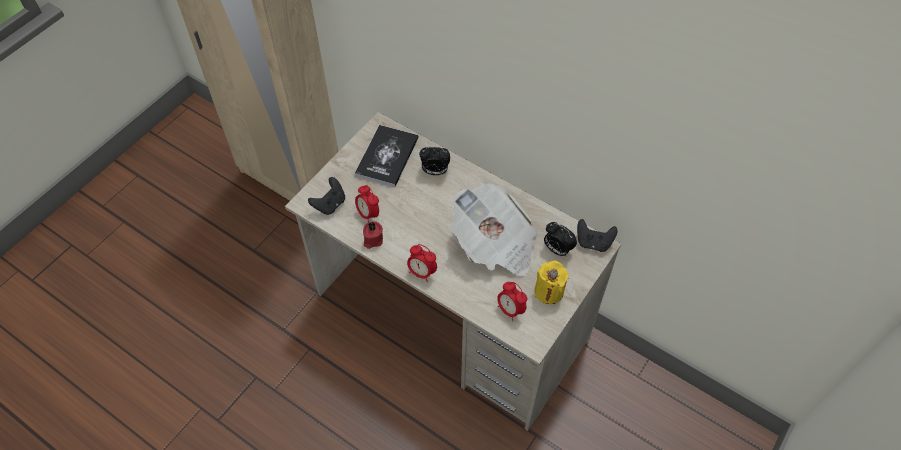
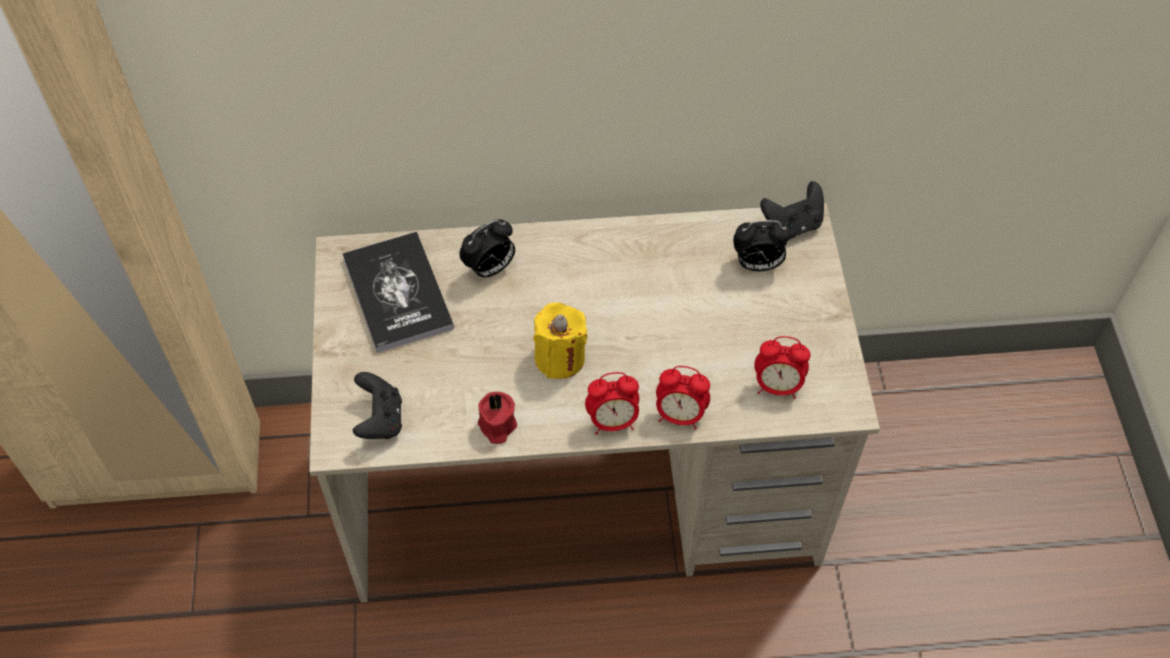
camera: 40 degrees left, 0 degrees up
alarm clock [355,185,379,222] -> alarm clock moved to [656,366,710,430]
newspaper [451,183,538,277] -> none
yellow candle [534,261,569,304] -> yellow candle moved to [533,302,587,379]

